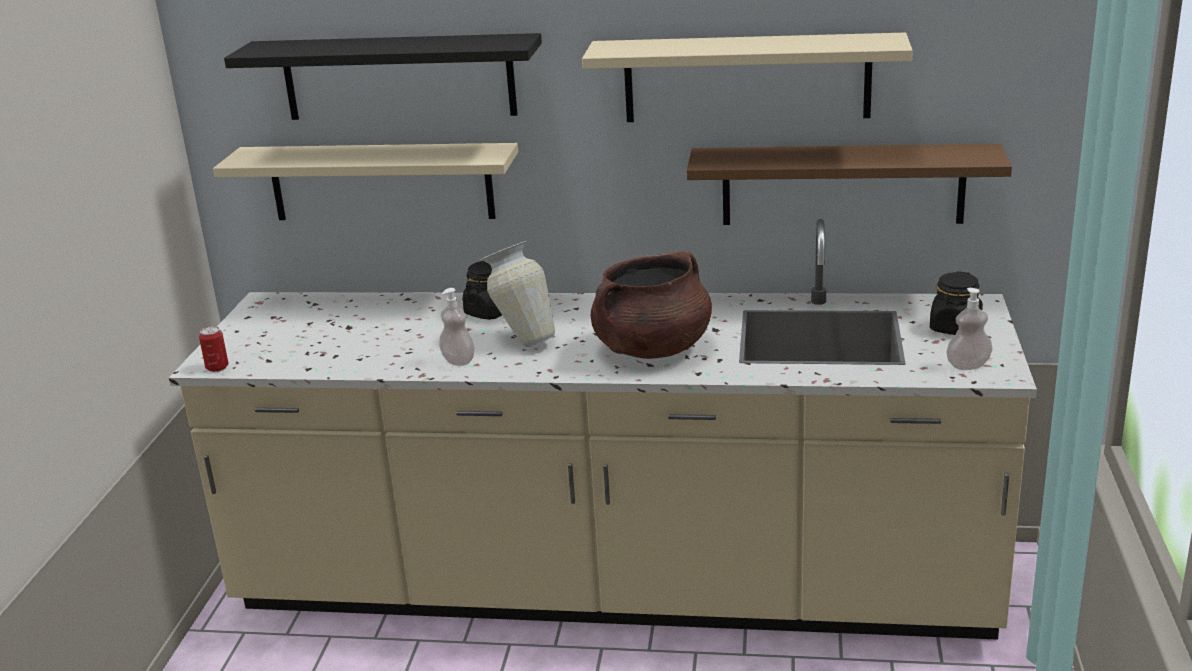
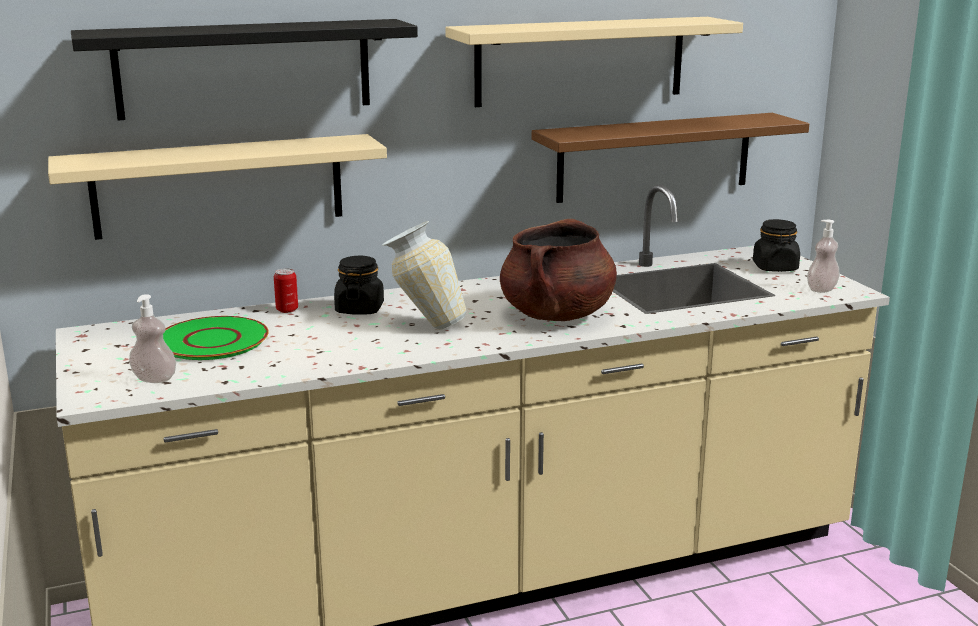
camera: 30 degrees left, 5 degrees down
can [199,326,228,372] -> can moved to [274,268,298,313]
soap dispenser [439,288,475,366] -> soap dispenser moved to [129,294,176,383]
none -> green plate [163,316,269,360]

